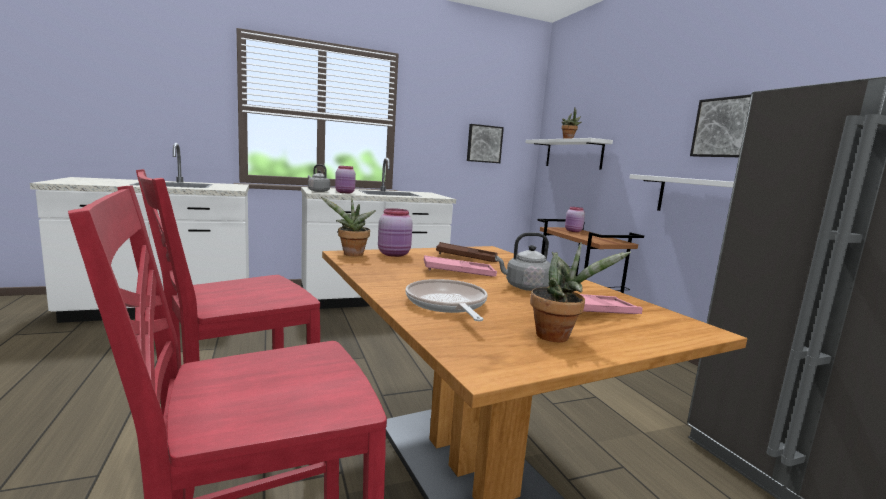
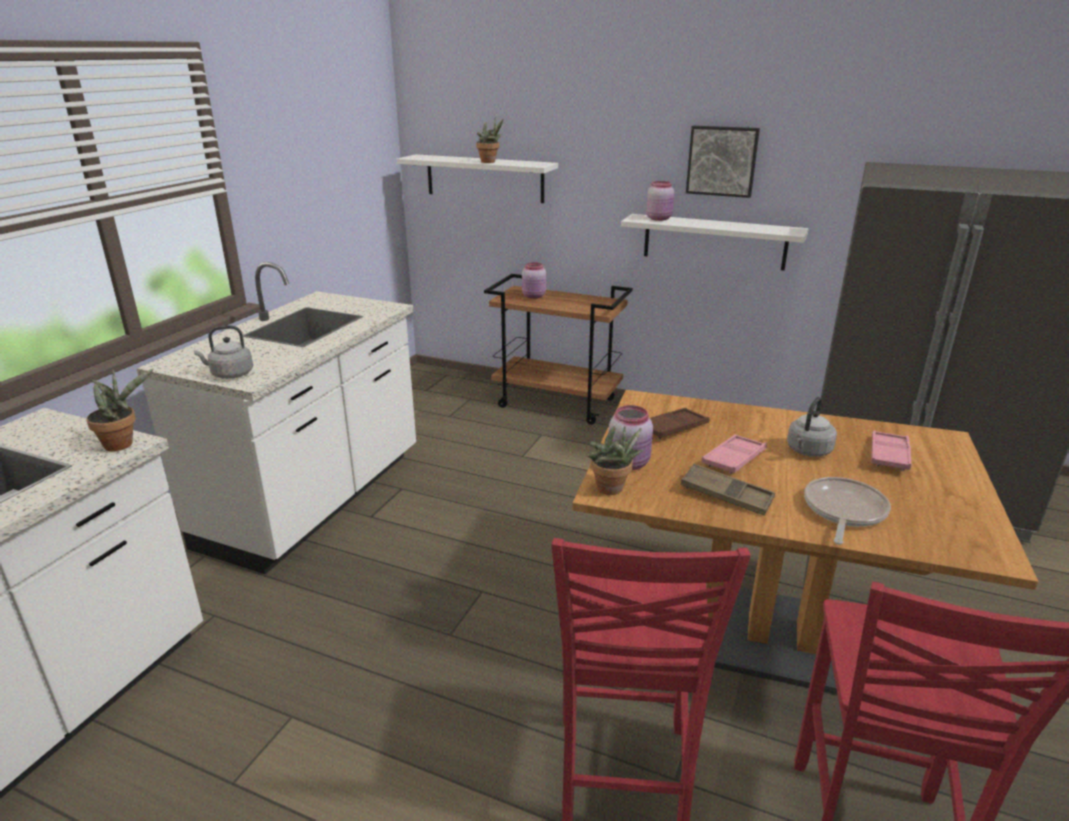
camera: 45 degrees left, 15 degrees up
pink jar [335,166,356,193] -> pink jar moved to [646,181,674,221]
frying pan [405,279,488,321] -> frying pan turned 90 degrees clockwise [804,477,891,545]
picture [467,124,504,163] -> none
potted plant [530,242,631,342] -> potted plant moved to [86,369,154,451]
none -> brown tray [681,464,775,516]

